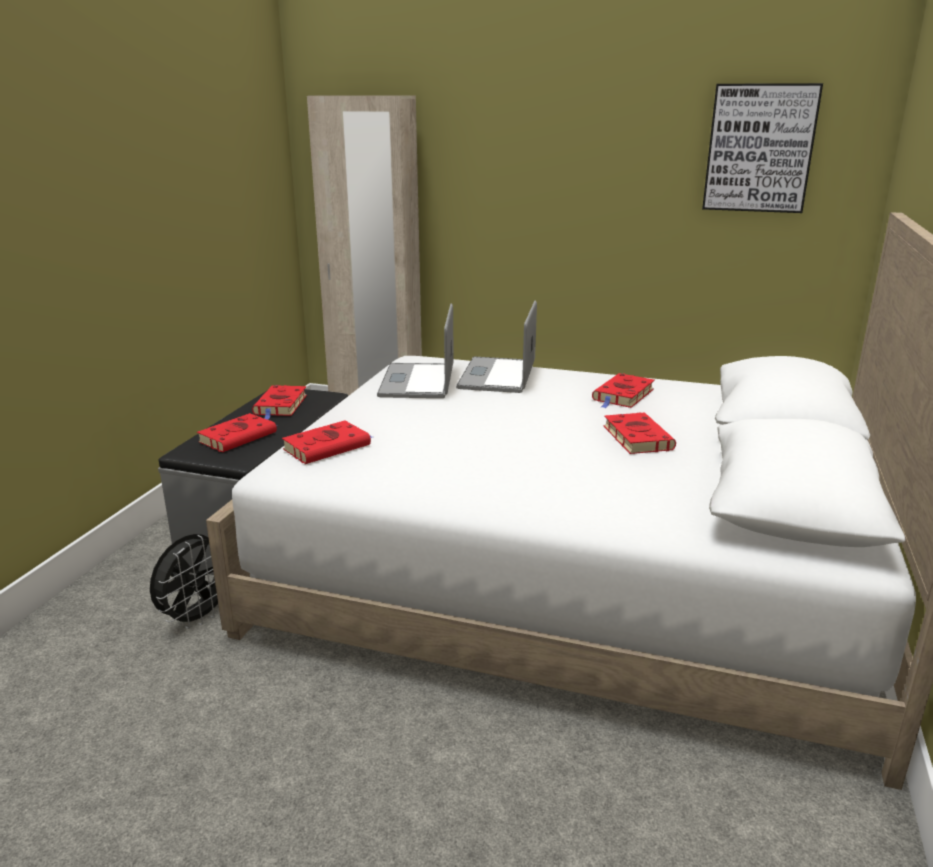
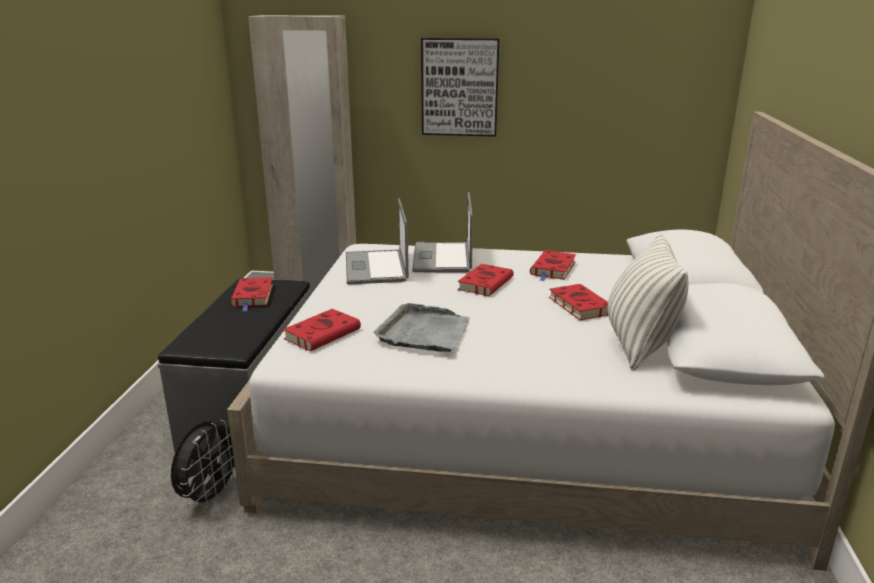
camera: 10 degrees left, 0 degrees up
red book [197,413,277,452] -> red book moved to [458,264,514,296]
picture [702,83,823,213] -> picture moved to [421,38,499,137]
none -> grey tray [373,303,470,352]
none -> pillow [608,233,688,370]

